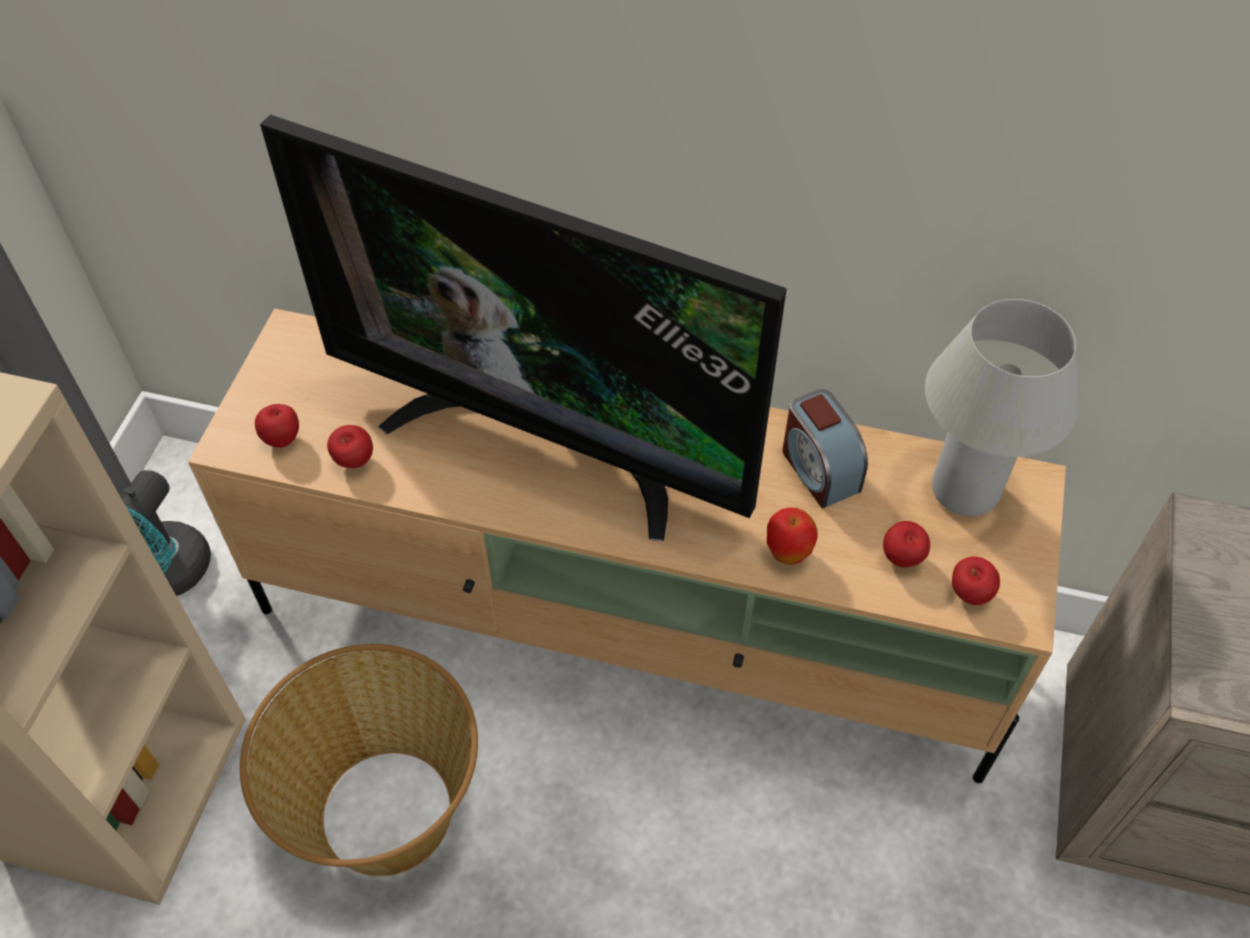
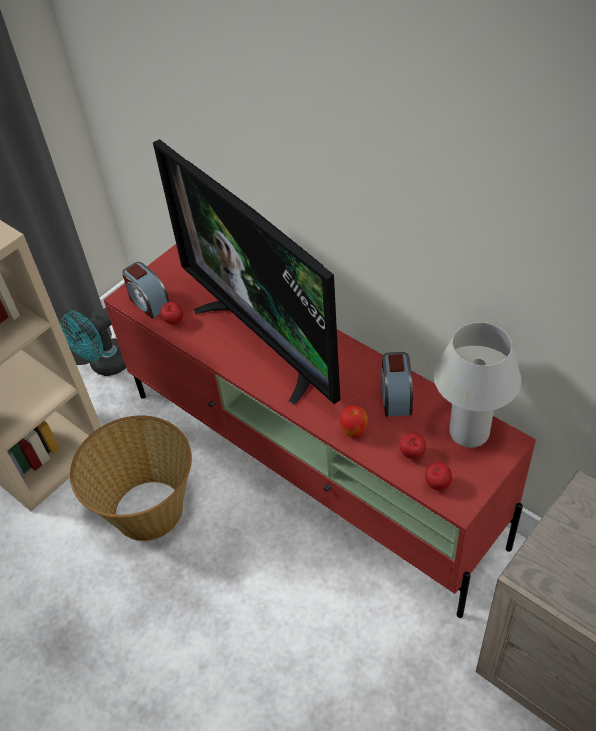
camera: 30 degrees right, 5 degrees down
beige tv stand [188,308,1066,783] -> red tv stand [104,244,536,618]
apple [255,404,299,448] -> alarm clock [122,262,169,319]

